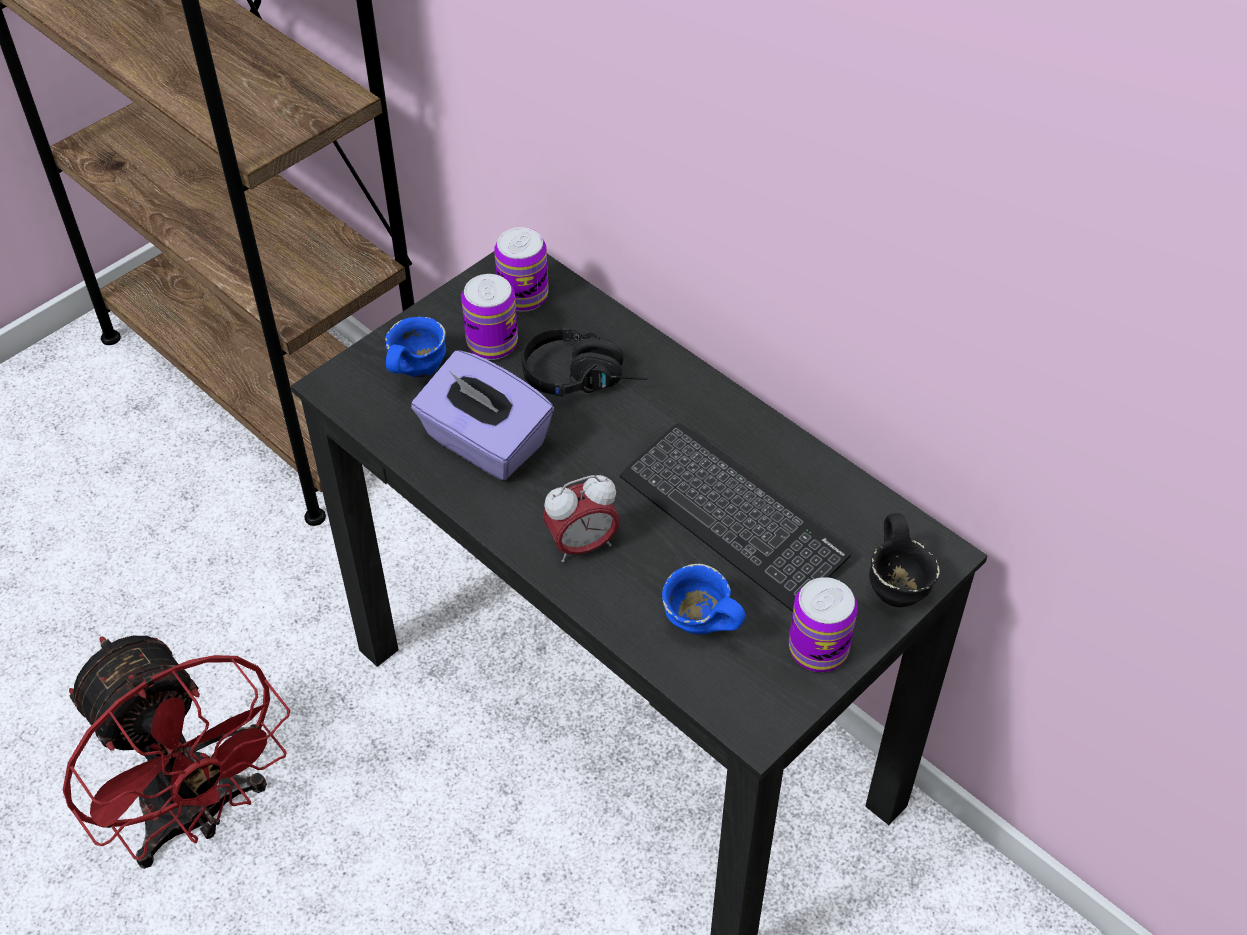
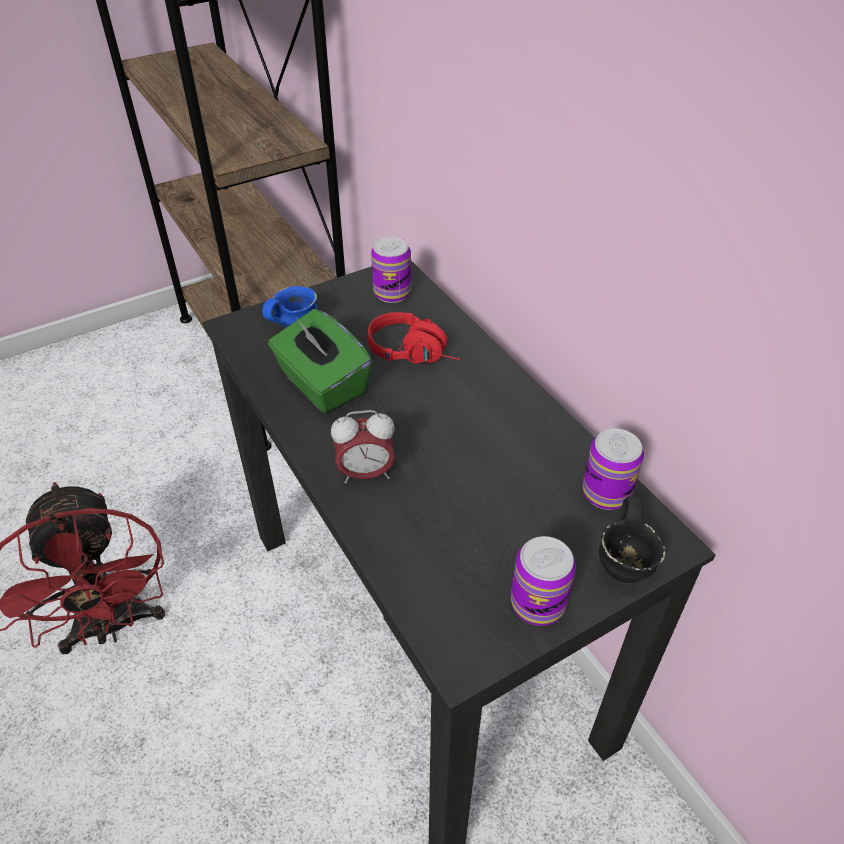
camera: 15 degrees right, 5 degrees down
purple tissue box [411,350,554,480] -> green tissue box [268,309,372,413]
can [461,274,518,360] -> can moved to [582,429,644,510]
black headphones [522,327,647,396] -> red headphones [368,312,460,364]
keyboard [620,423,852,612] -> none
blue mug [662,564,746,634] -> none

